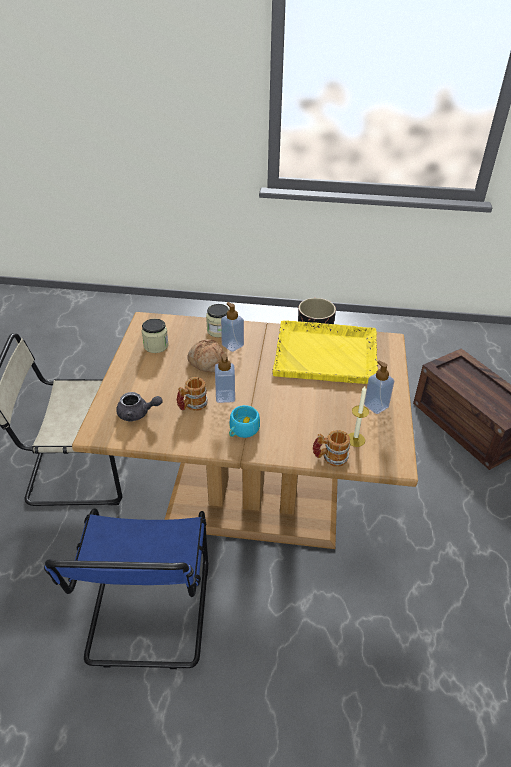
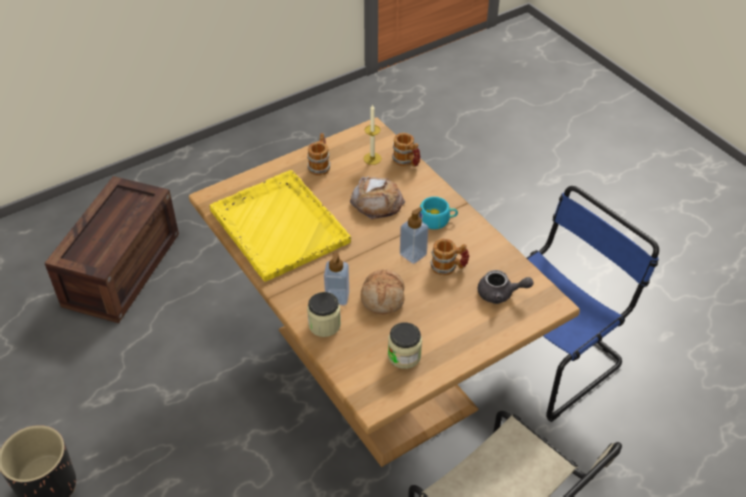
camera: 130 degrees left, 5 degrees up
grey teapot [116,392,162,422] -> grey teapot turned 135 degrees clockwise [478,270,533,304]
soap dispenser [364,360,394,414] -> mug [307,133,331,176]
none -> bread [350,176,405,220]

